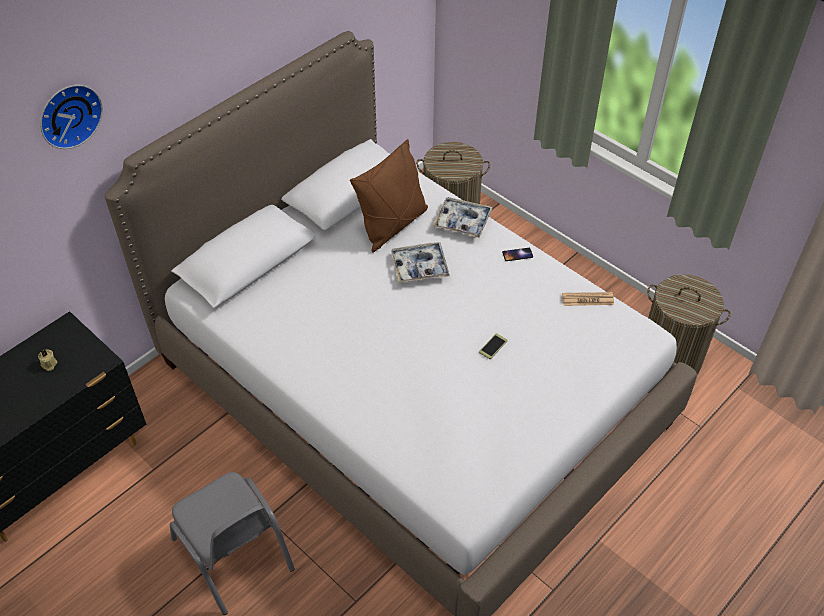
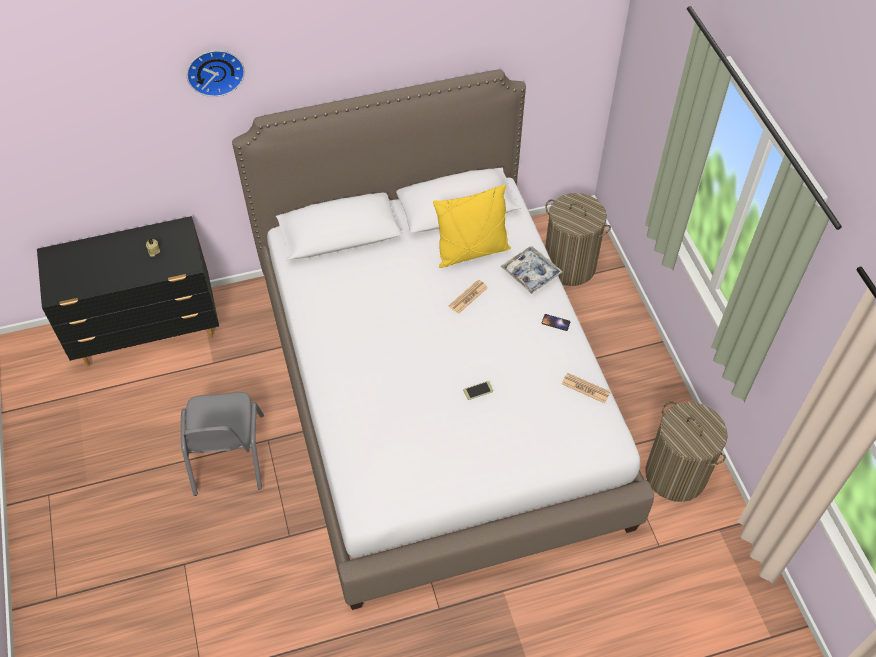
camera: 30 degrees right, 5 degrees up
brown pillow [350,139,428,253] -> yellow pillow [433,184,511,268]
tray [391,242,450,283] -> newspaper [449,280,488,314]

